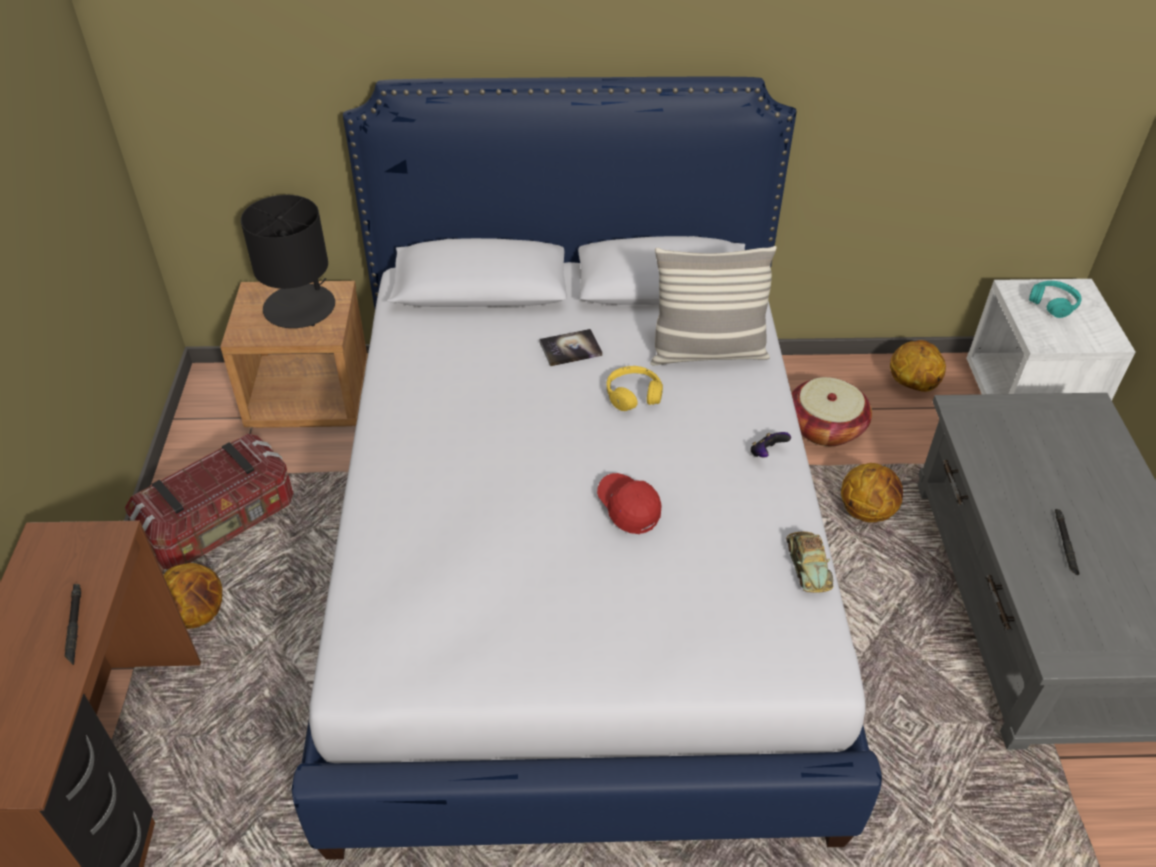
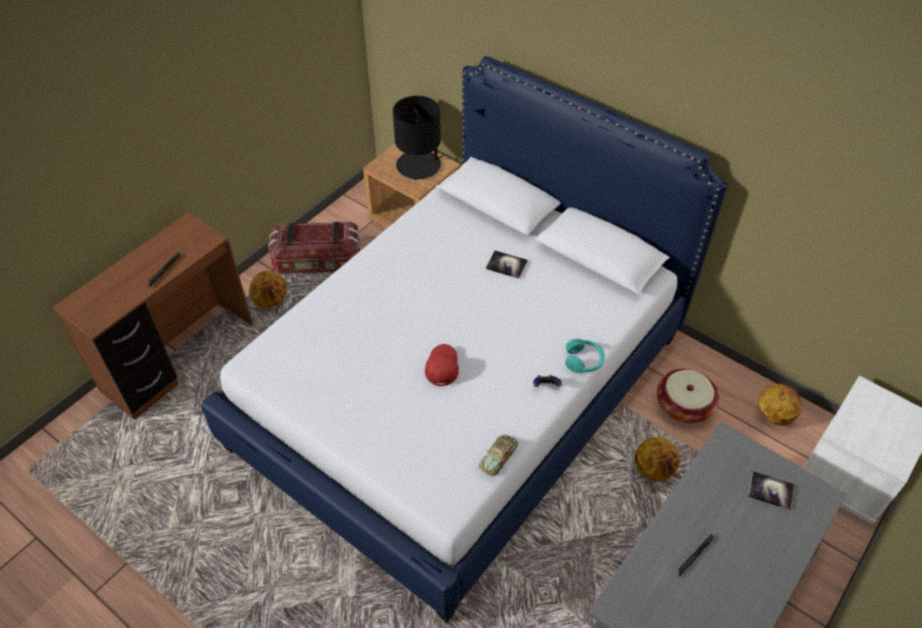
camera: 40 degrees right, 5 degrees up
yellow headphones [607,366,663,411] -> none
pillow [650,246,777,365] -> none
turquoise headphones [1029,281,1082,318] -> turquoise headphones moved to [565,339,605,373]
none -> book [748,471,795,510]

